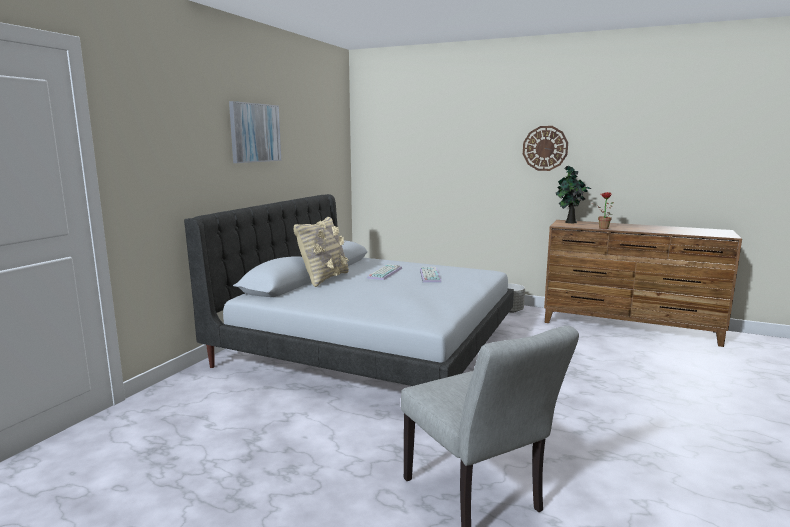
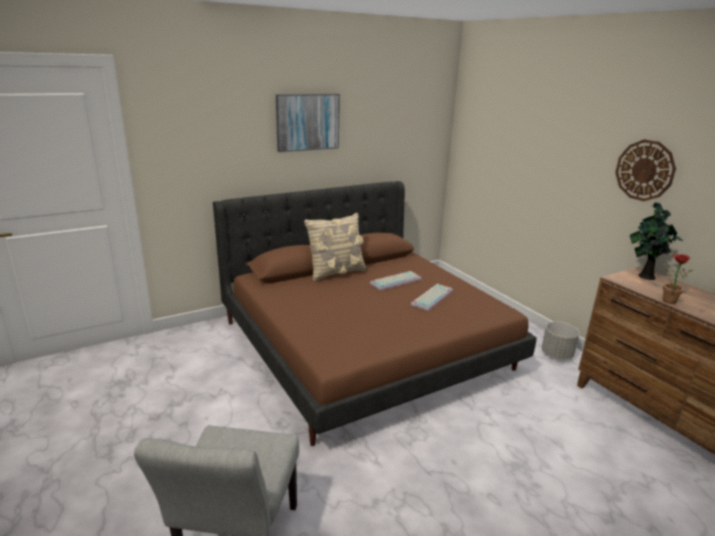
camera: 35 degrees right, 10 degrees up
grey bed [184,194,514,386] -> brown bed [213,181,537,446]

